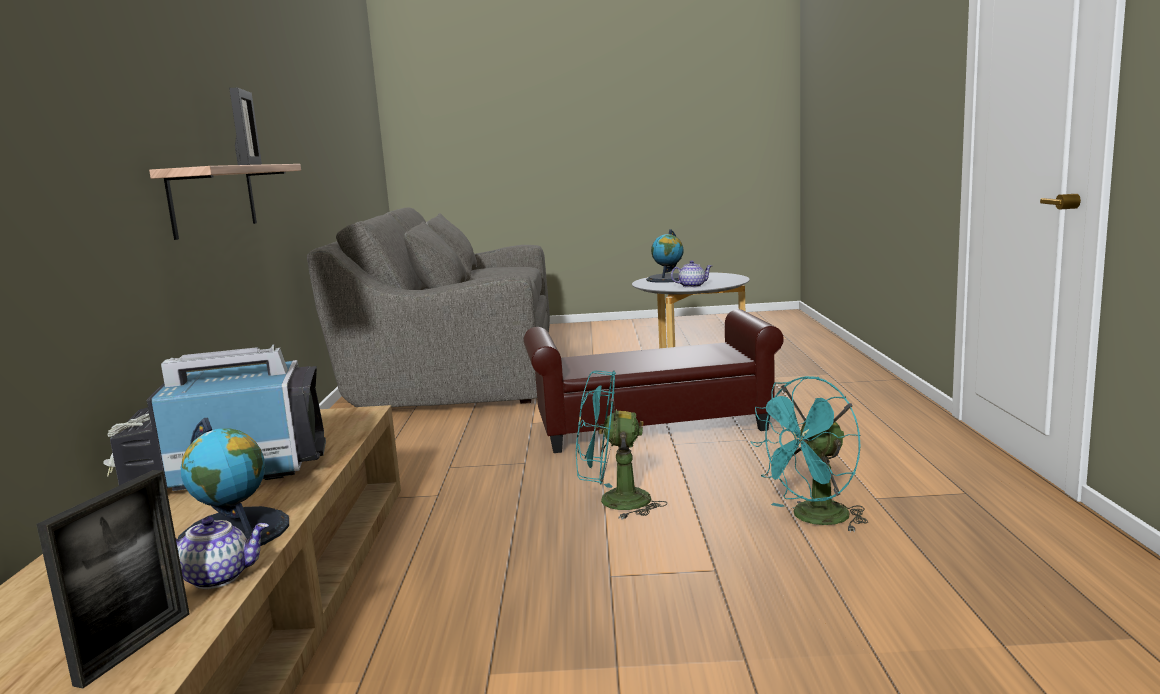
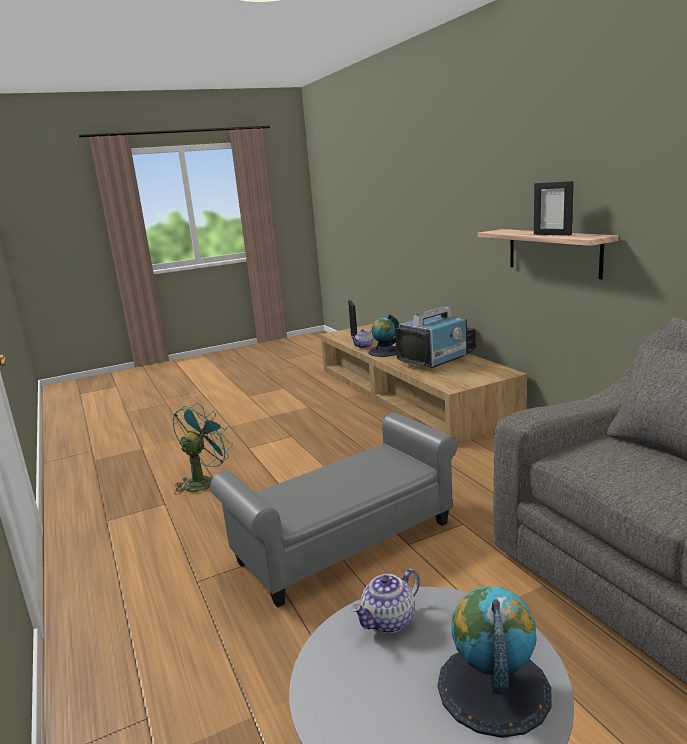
camera: 155 degrees right, 5 degrees up
brown ottoman [524,309,784,453] -> grey ottoman [210,412,457,608]
turquoise fan [576,371,667,520] -> none

